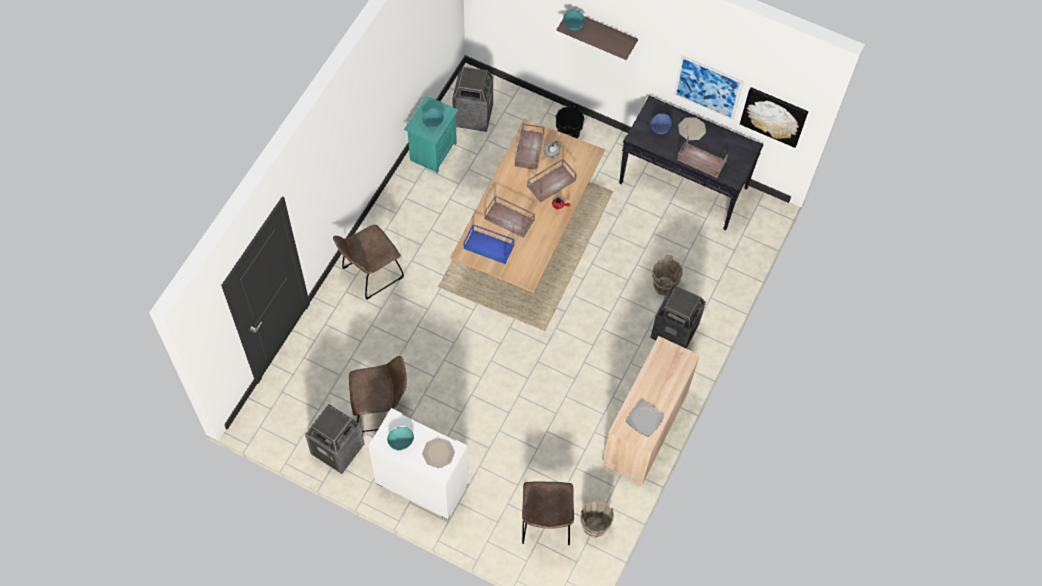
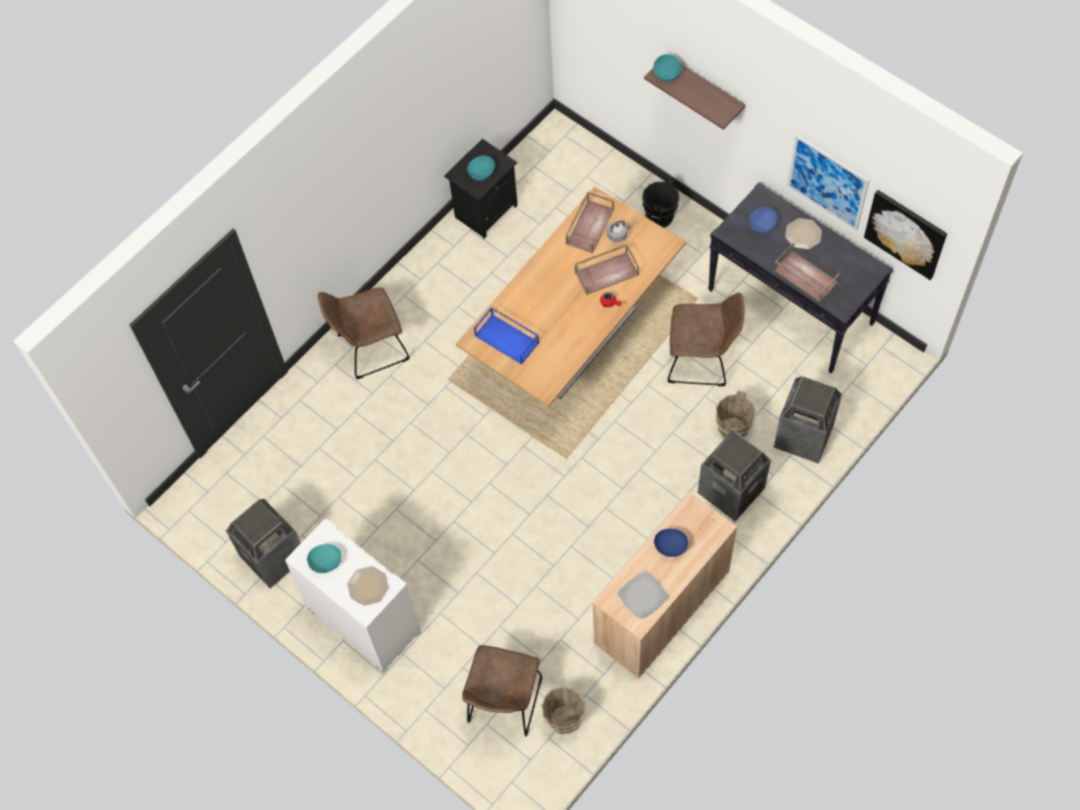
camera: 20 degrees right, 0 degrees up
brown chair [349,356,407,433] -> brown chair moved to [668,292,745,386]
turquoise nightstand [404,95,458,173] -> black nightstand [444,138,518,239]
trash can [452,67,493,132] -> trash can moved to [774,376,842,464]
brown tray [484,195,535,238] -> none
none -> blue bowl [654,529,688,557]

